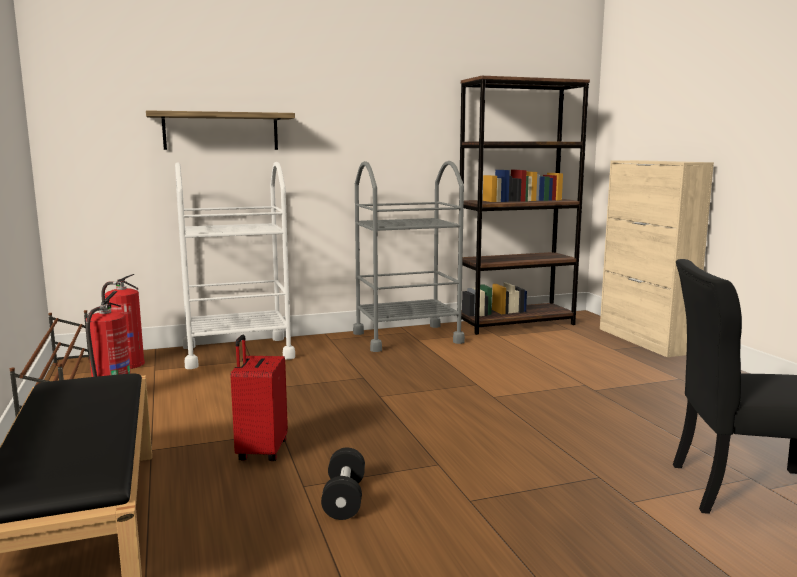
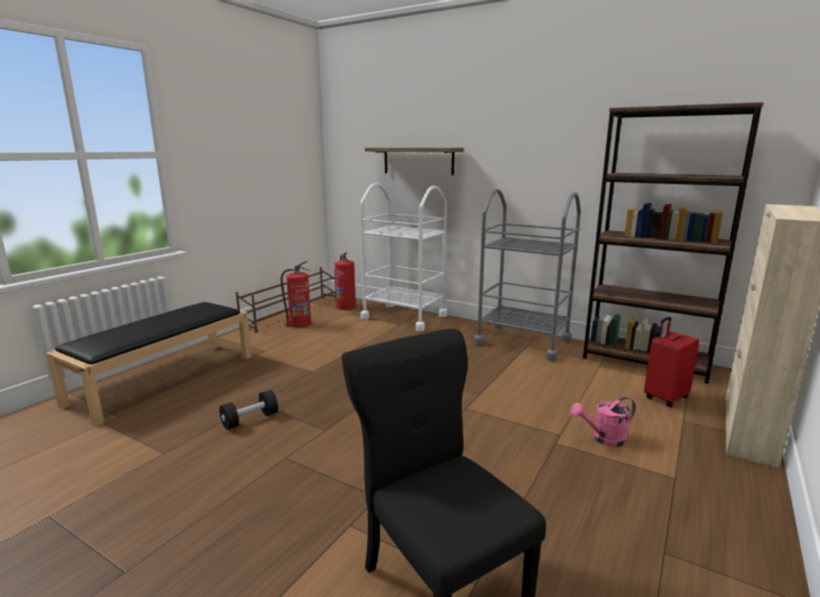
camera: 50 degrees right, 5 degrees up
red suitcase [231,335,288,461] -> red suitcase moved to [644,317,699,407]
none -> pink watering can [571,397,636,447]

